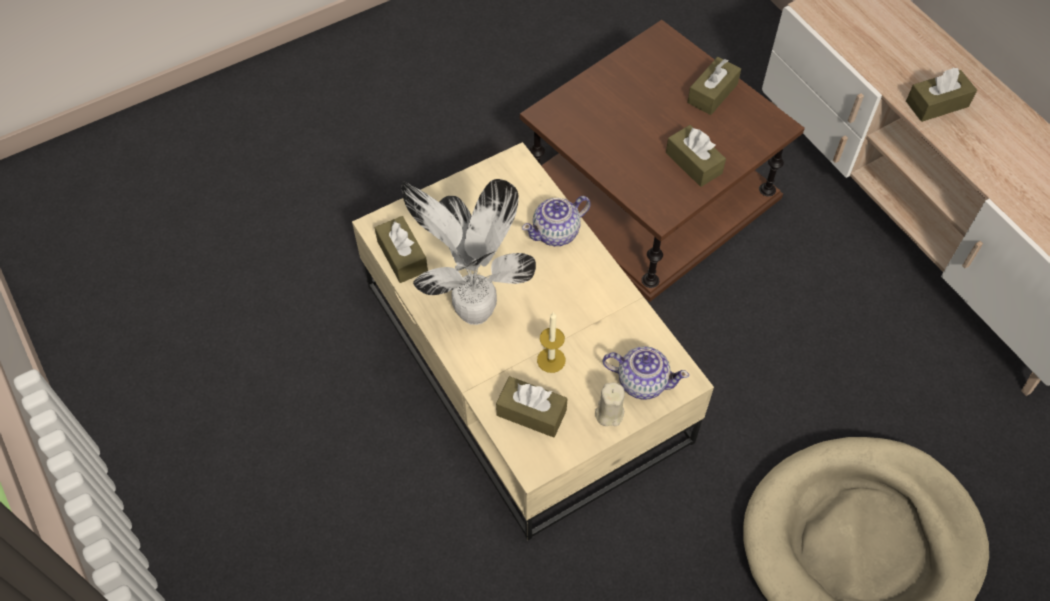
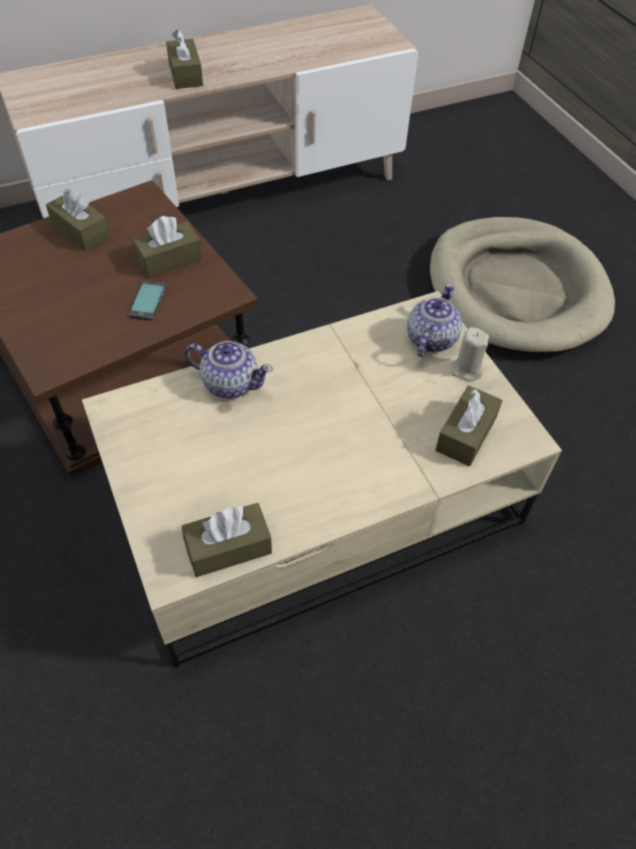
camera: 85 degrees left, 5 degrees down
potted plant [402,179,536,325] -> none
teapot [522,196,590,246] -> teapot turned 45 degrees counterclockwise [185,341,273,399]
candle [537,312,566,373] -> none
none -> phone [129,281,166,321]

